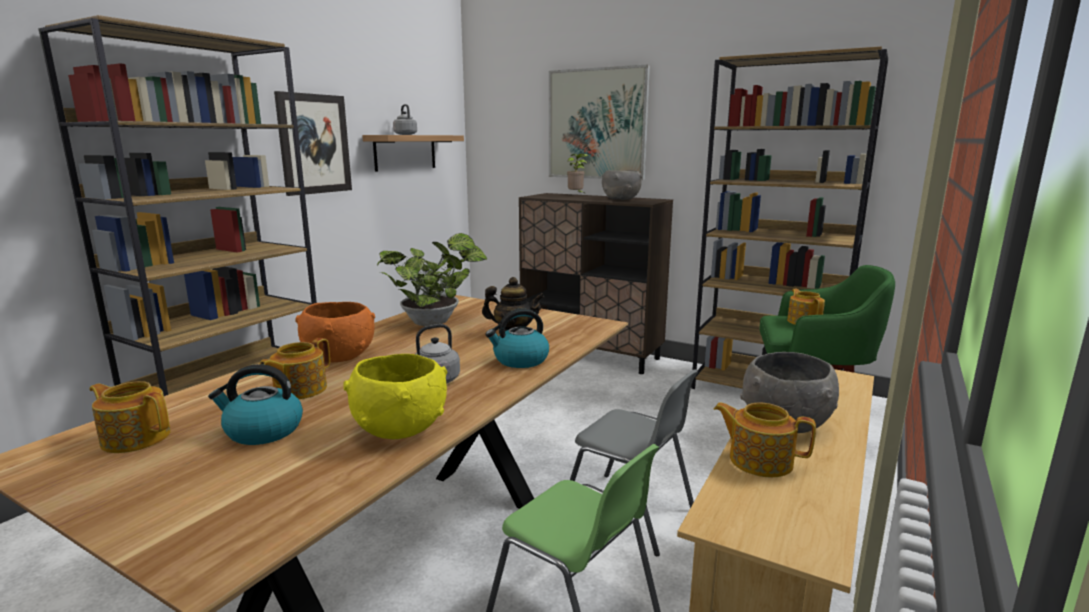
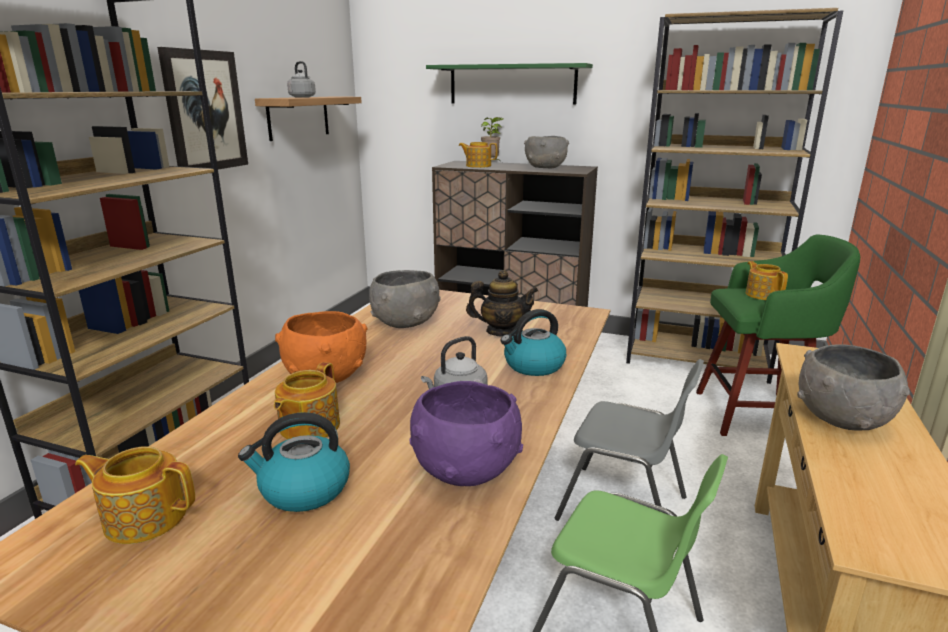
camera: 10 degrees left, 5 degrees up
yellow bowl [343,354,448,439] -> purple bowl [410,381,523,486]
potted plant [377,233,487,326] -> grey bowl [369,270,440,328]
picture [549,64,650,180] -> green shelf [426,63,593,105]
teapot [714,403,816,477] -> teapot moved to [459,142,498,168]

